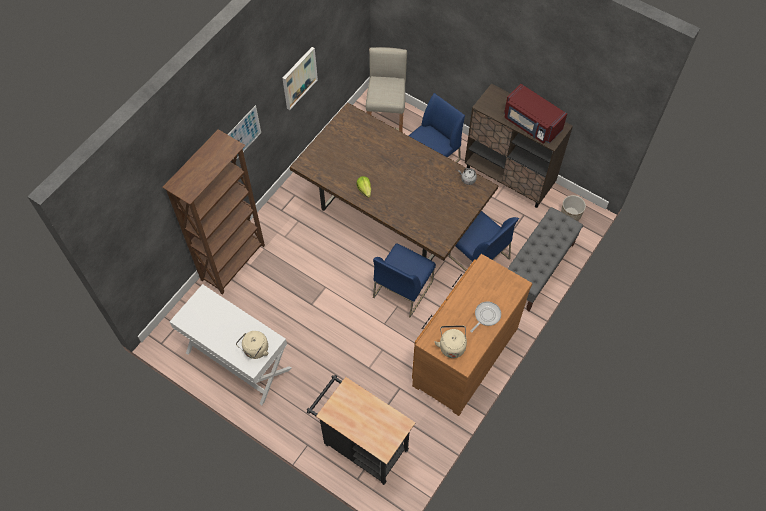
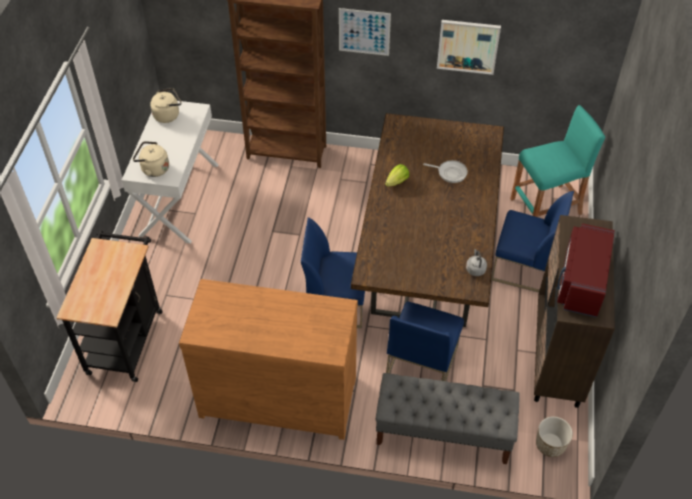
camera: 65 degrees right, 10 degrees down
beige stool [366,47,407,132] -> turquoise stool [510,105,605,217]
beige kettle [434,325,467,358] -> beige kettle moved to [150,88,181,123]
frying pan [470,302,501,333] -> frying pan moved to [423,160,468,183]

